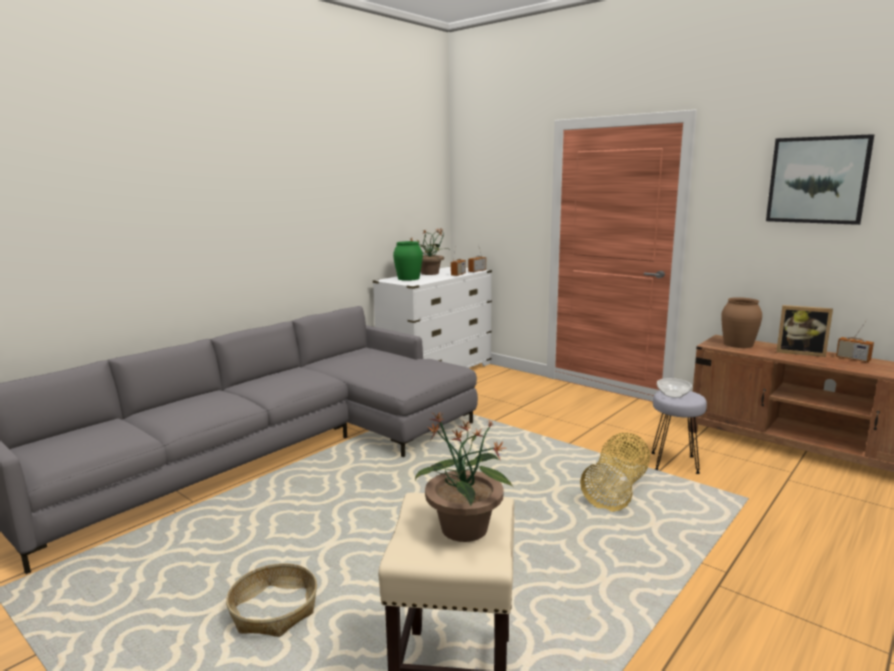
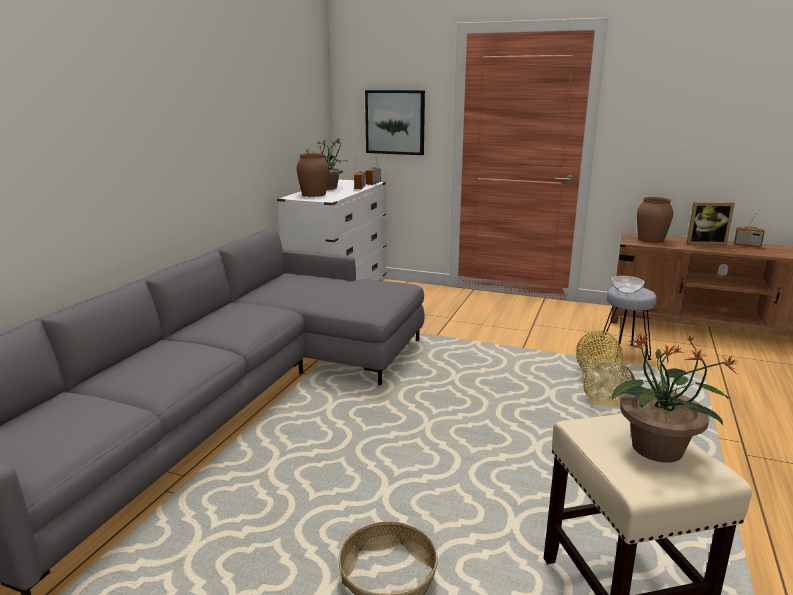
camera: 20 degrees left, 5 degrees up
green vase [393,241,423,281] -> brown vase [296,153,329,197]
picture [766,134,874,225] -> picture moved to [365,90,425,155]

